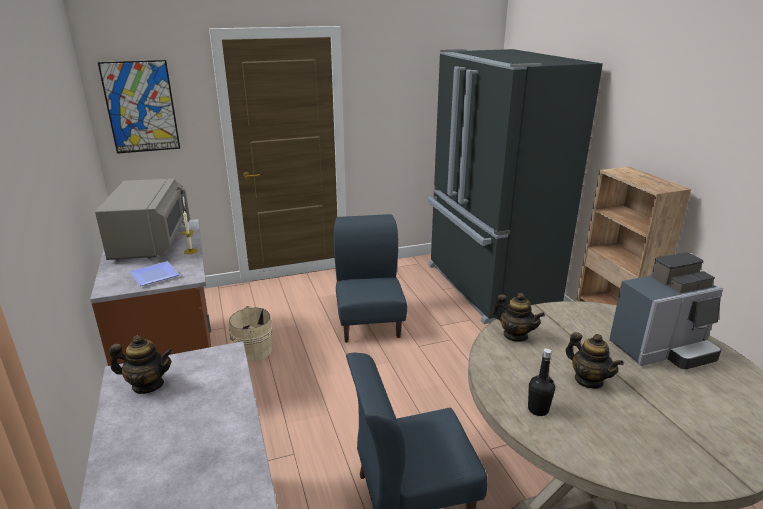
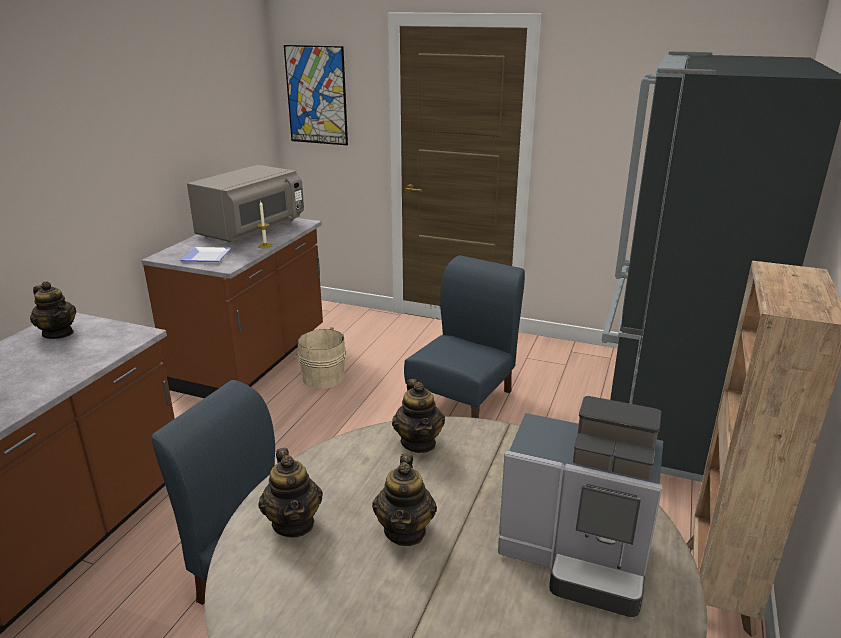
camera: 40 degrees right, 0 degrees up
black bottle [528,348,555,416] -> teapot [258,448,323,538]

